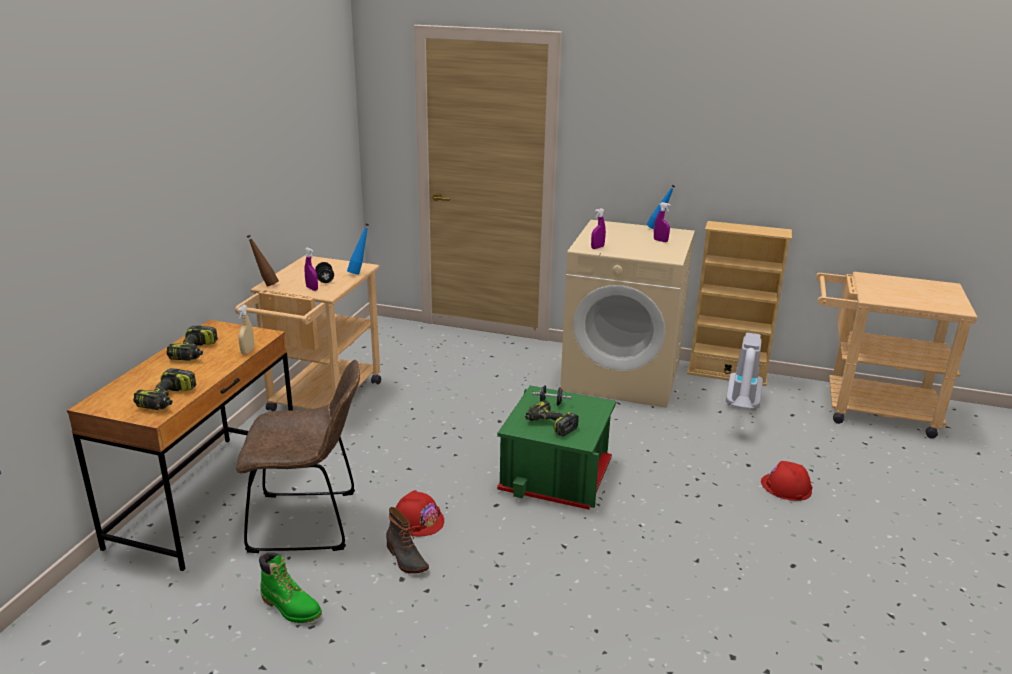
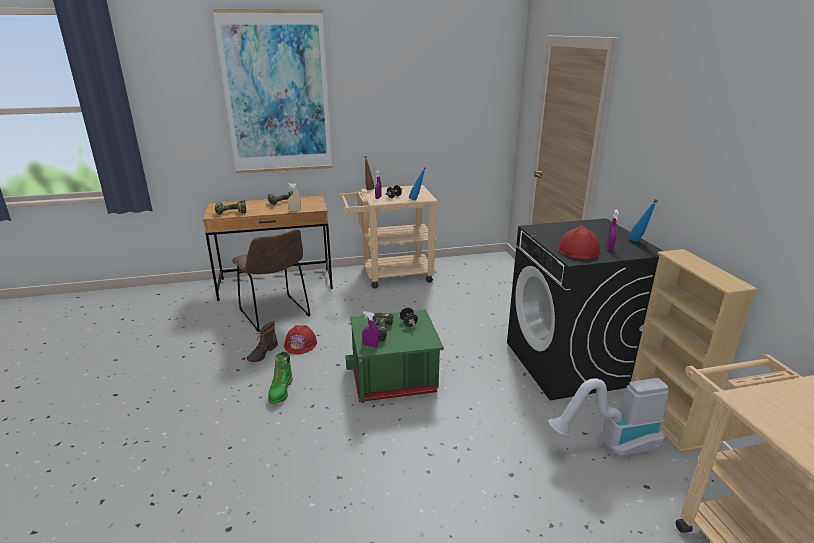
camera: 60 degrees right, 0 degrees up
green boot [259,552,322,623] -> green boot moved to [268,352,293,404]
beige washing machine [560,220,695,408] -> black washing machine [507,218,663,400]
purple spray bottle [591,208,606,249] -> purple spray bottle moved to [362,311,378,348]
red hard hat [761,461,812,501] -> red hard hat moved to [558,225,600,259]
none -> picture [212,9,333,173]

